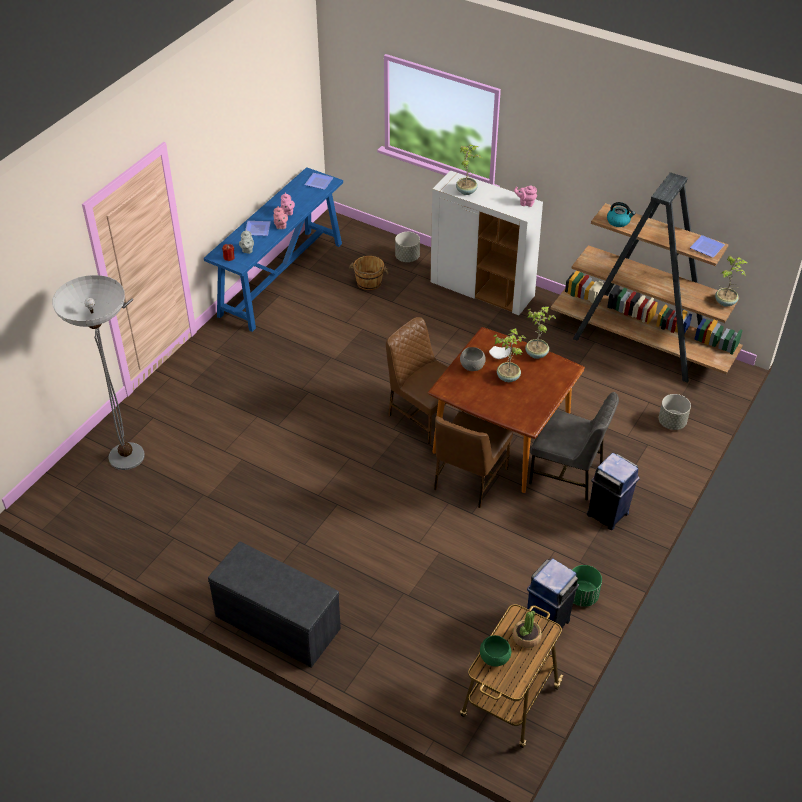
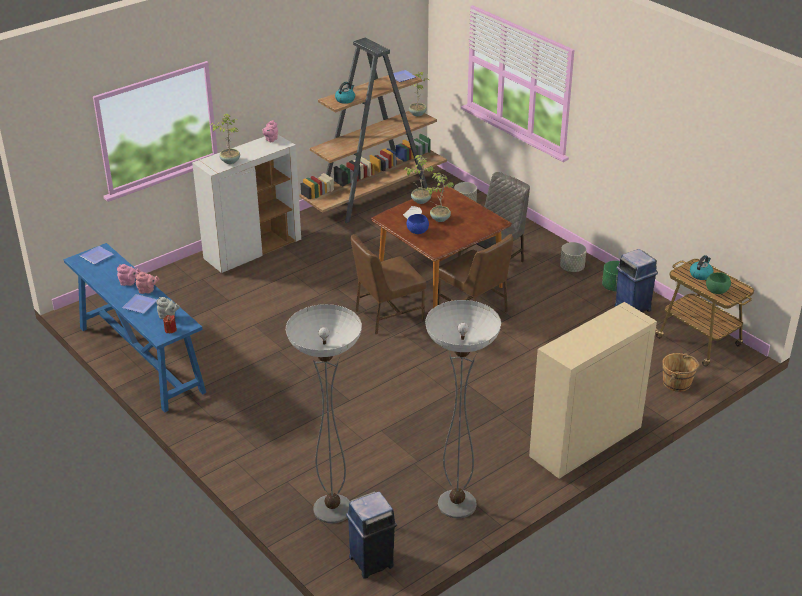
camera: 70 degrees left, 10 degrees down
grey bench [208,542,341,668] -> beige cabinet [529,302,657,479]
brown bucket [349,256,388,290] -> brown bucket moved to [662,353,700,392]
grey planter [395,232,420,262] -> grey planter moved to [560,242,586,272]
grey bowl [460,347,486,371] -> blue bowl [406,214,429,234]
potted plant [512,610,542,648] -> kettle [690,255,713,280]
blue trash can [587,453,640,530] -> blue trash can moved to [346,491,397,579]
none -> floor lamp [425,300,501,518]

